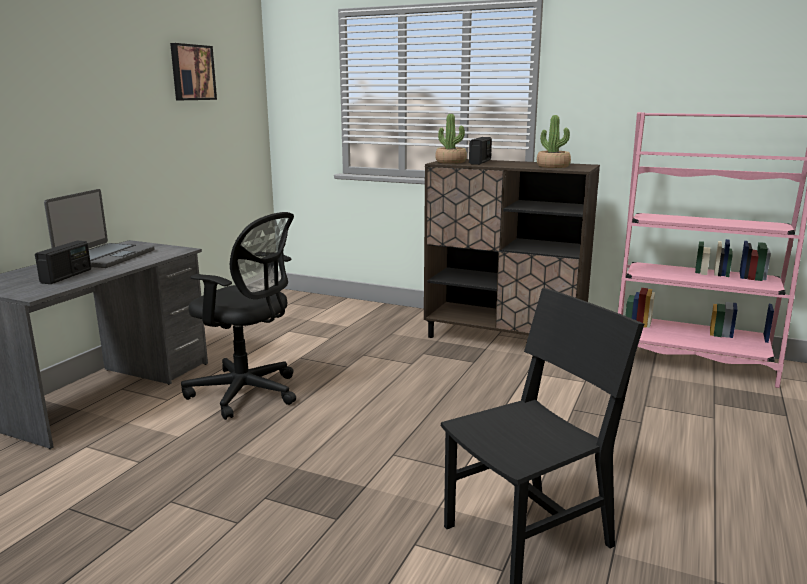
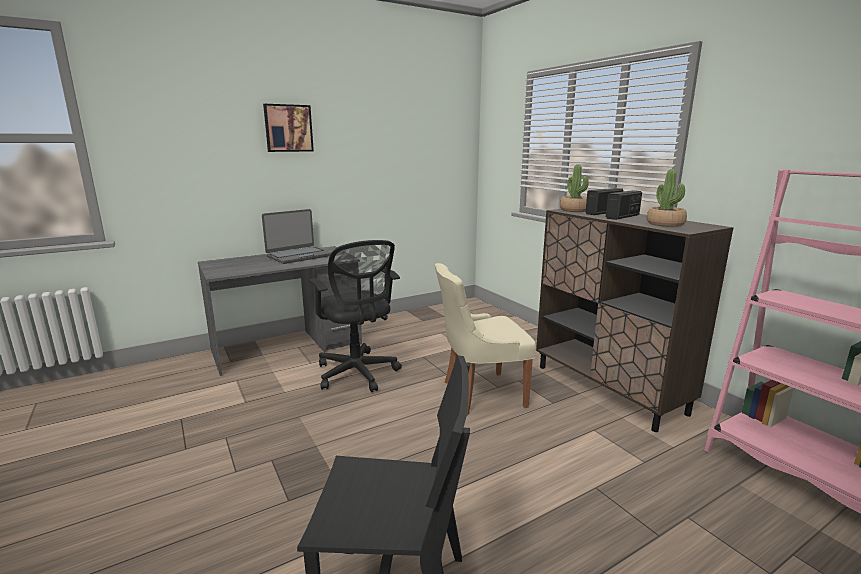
camera: 35 degrees right, 0 degrees up
radio [35,241,91,284] -> radio moved to [606,190,642,220]
picture [170,43,217,100] -> picture moved to [263,104,314,152]
none -> beige chair [435,263,536,416]

